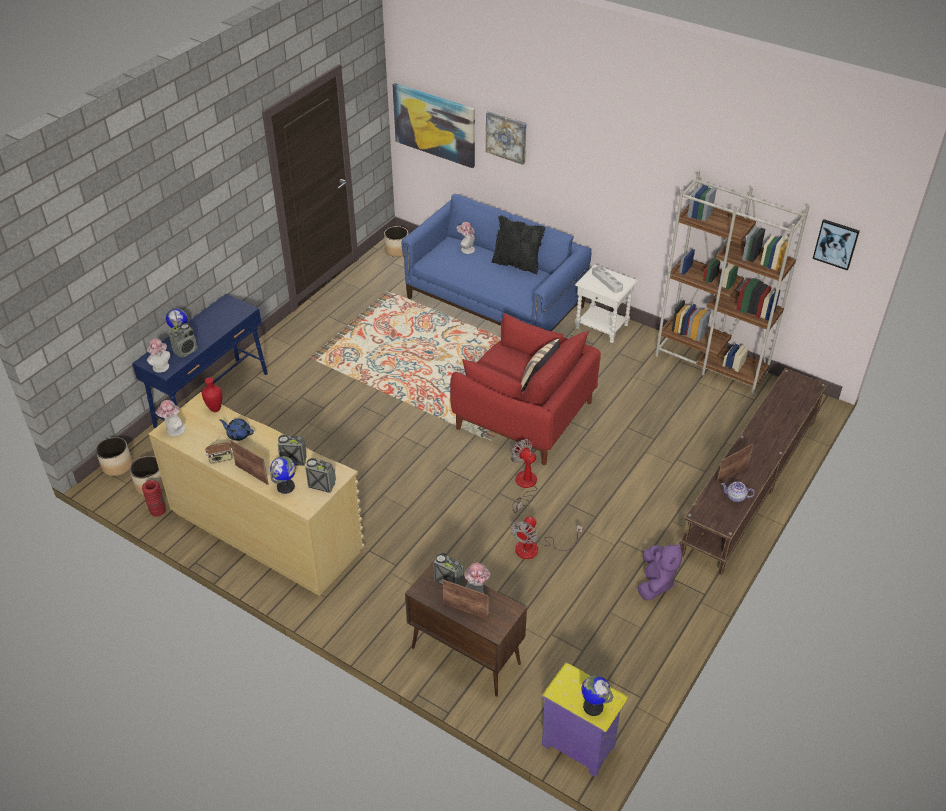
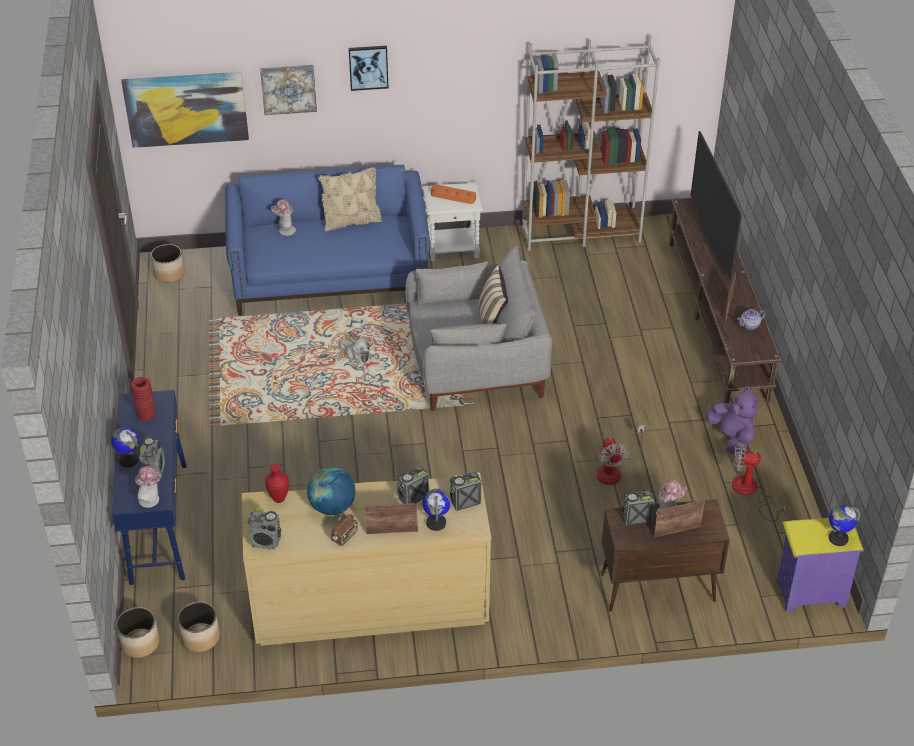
camera: 40 degrees left, 0 degrees up
red vase [142,480,166,517] -> red vase moved to [131,377,155,421]
hat [155,400,185,436] -> radio [248,508,281,549]
blue teapot [219,419,254,441] -> globe [307,467,355,515]
red armchair [450,313,601,465] -> grey armchair [406,245,552,411]
black pillow [492,215,545,274] -> beige pillow [318,167,382,232]
fan [511,439,537,513] -> fan moved to [732,442,785,522]
grey tray [592,266,623,293] -> orange tray [431,184,476,204]
picture [813,219,860,270] -> picture moved to [349,46,388,91]
none -> plush toy [339,337,371,363]
none -> television [691,131,742,281]

